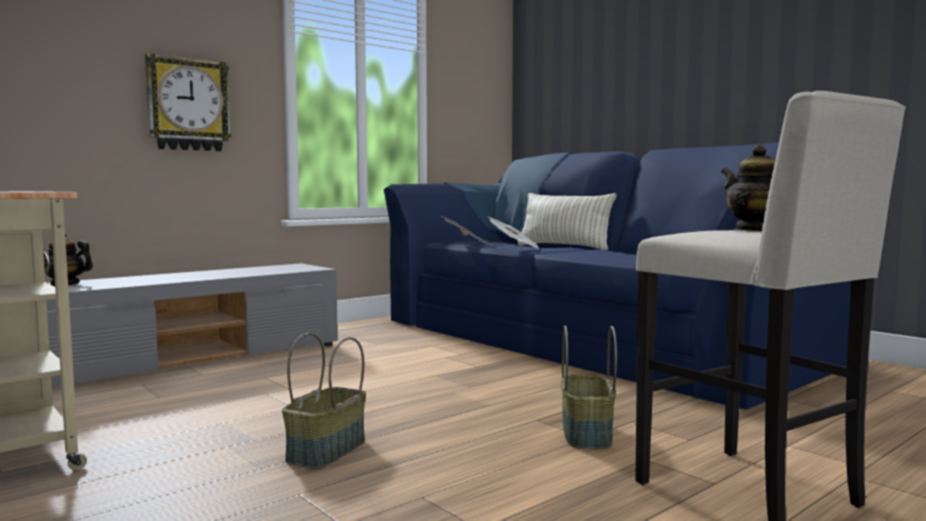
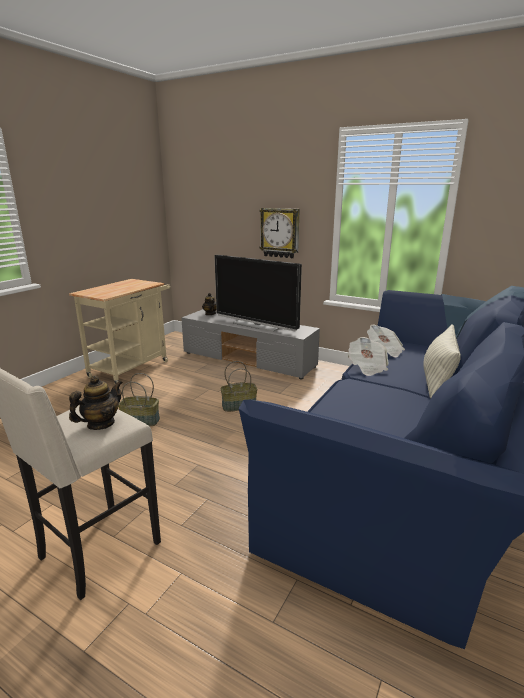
camera: 70 degrees right, 15 degrees up
basket [561,325,617,449] -> basket moved to [221,361,257,412]
none -> television [214,255,302,332]

